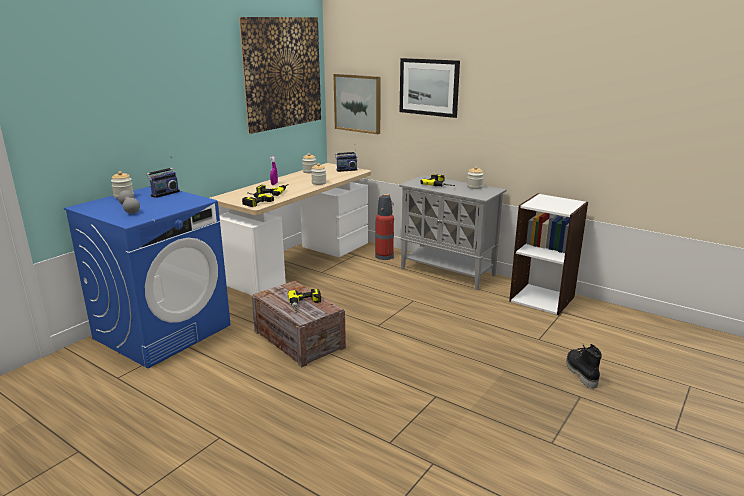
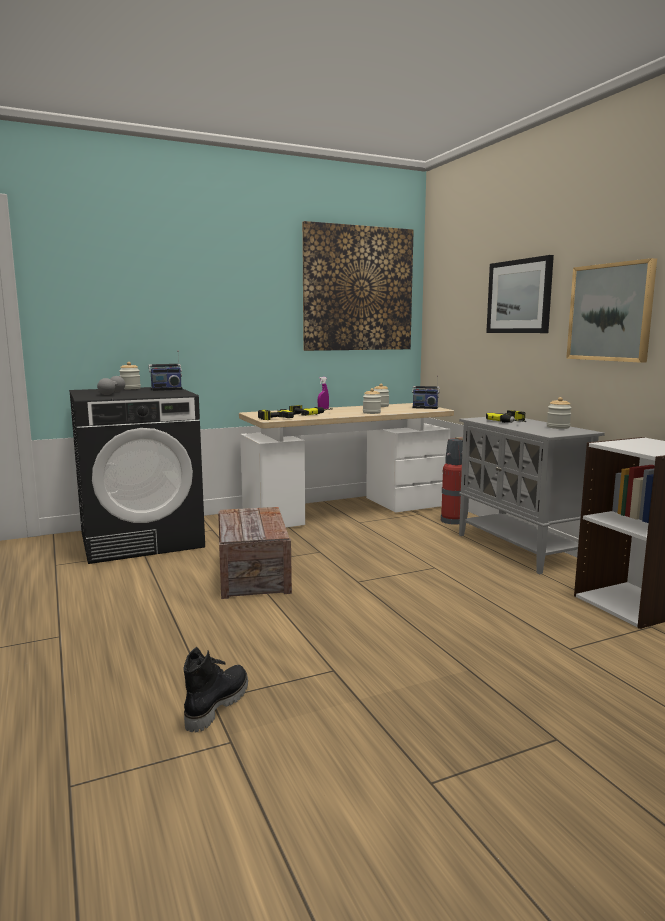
camera: 30 degrees right, 10 degrees down
blue washing machine [64,187,231,368] -> black washing machine [69,387,205,564]
power drill [288,289,321,312] -> none
picture [333,74,381,134] -> picture moved to [566,258,657,363]
black boot [566,344,602,389] -> black boot moved to [183,647,248,732]

